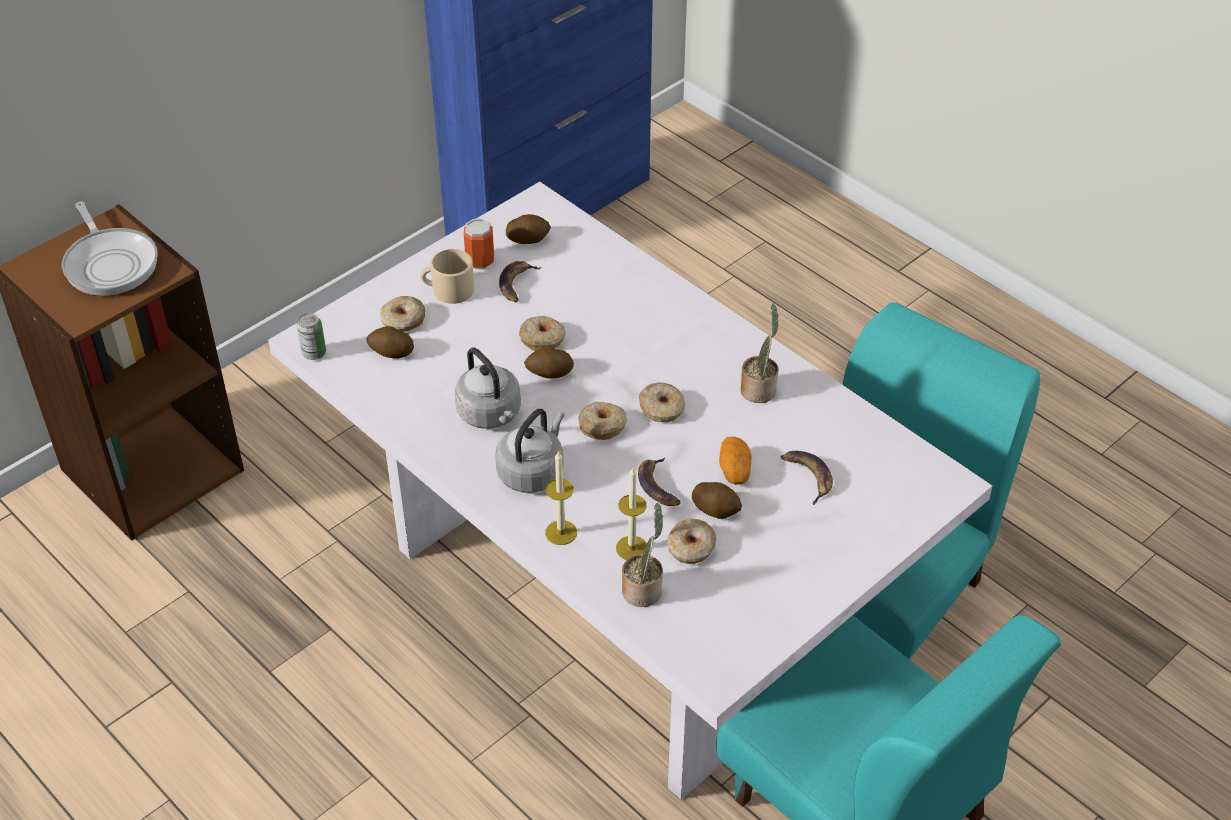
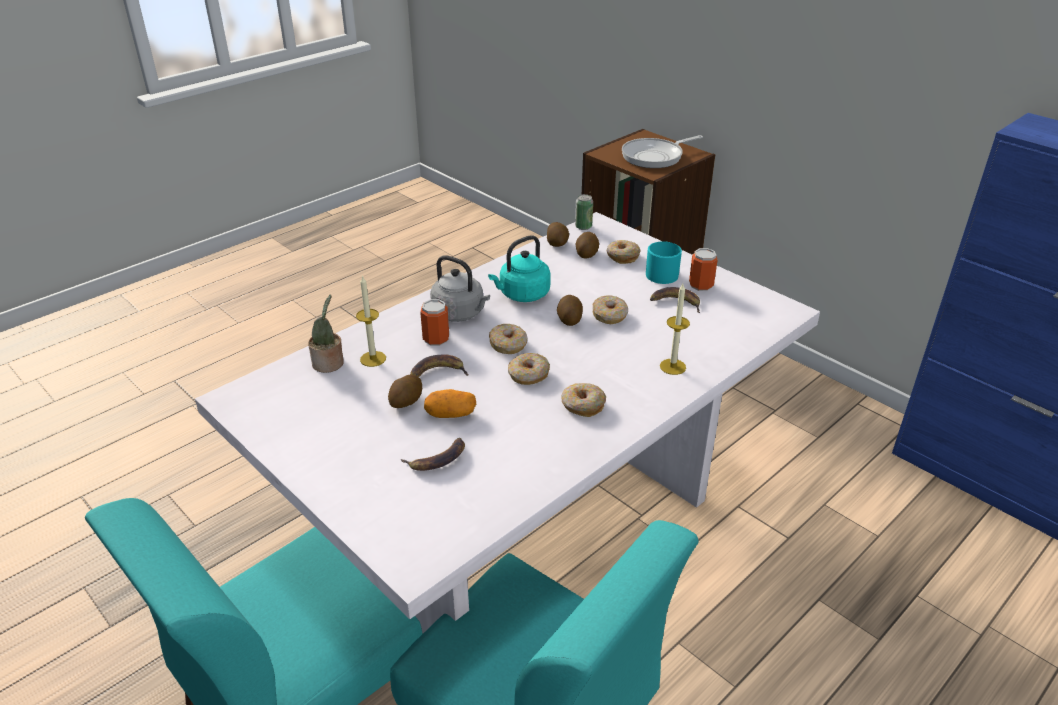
camera: 90 degrees right, 10 degrees down
beige mug [420,249,474,304] -> turquoise mug [646,241,682,284]
grey kettle [455,348,521,429] -> turquoise kettle [488,235,551,302]
potato [506,214,551,244] -> potato moved to [547,222,569,247]
candle [545,451,577,545] -> candle moved to [660,284,690,375]
donut [667,519,716,564] -> donut moved to [562,383,606,417]
potted plant [741,303,779,403] -> none
none -> can [420,299,449,346]

